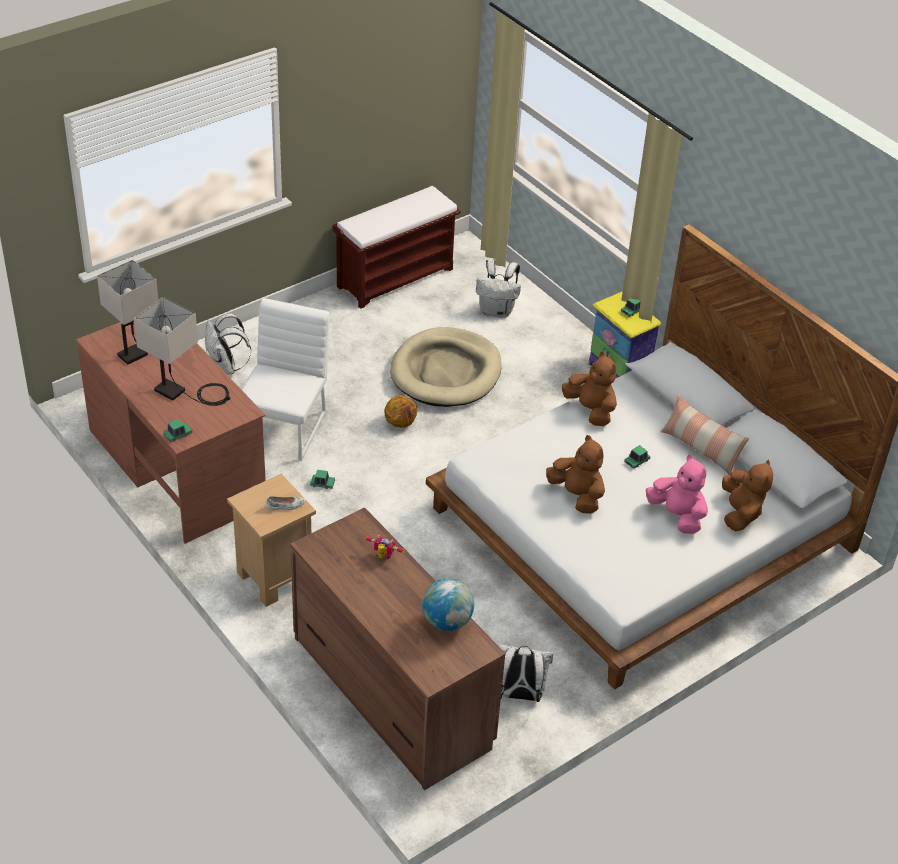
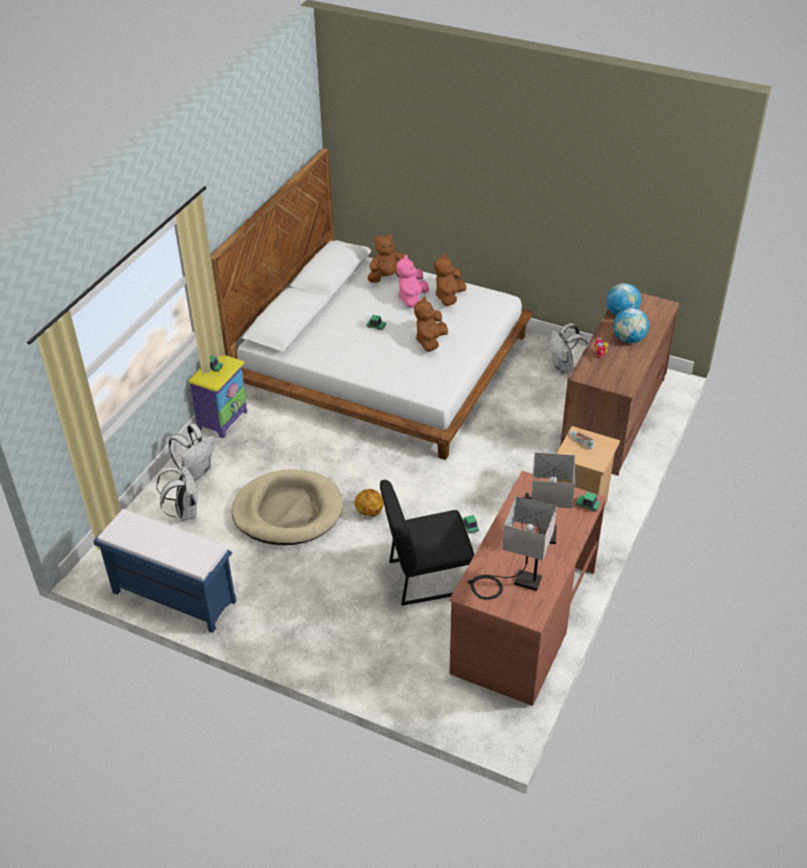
camera: 115 degrees left, 0 degrees up
white backpack [205,313,251,375] -> white backpack moved to [169,424,214,481]
white chair [241,298,330,461] -> black chair [380,479,474,606]
brown bench [332,186,461,309] -> blue bench [93,509,236,633]
brown plush toy [562,352,617,426] -> brown plush toy moved to [434,254,467,306]
pillow [660,394,749,475] -> none
none -> globe [613,308,649,343]

